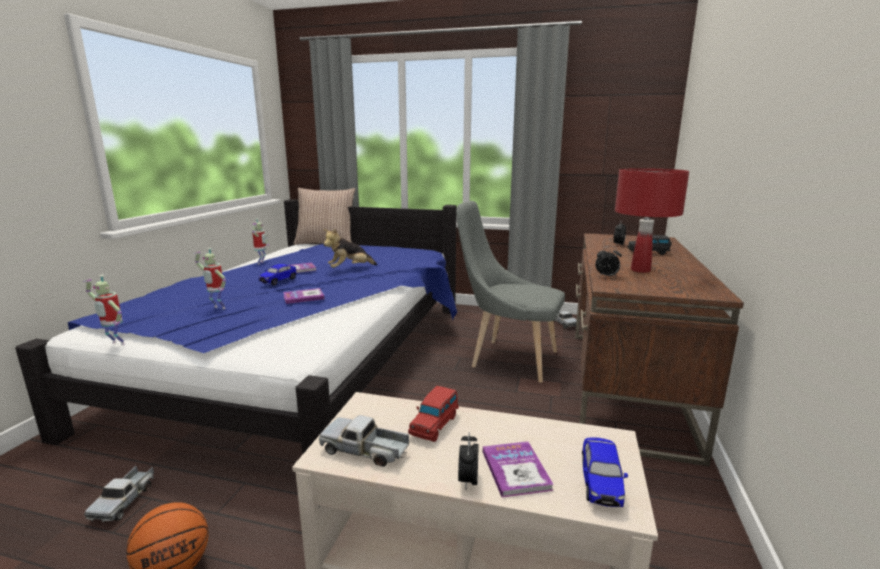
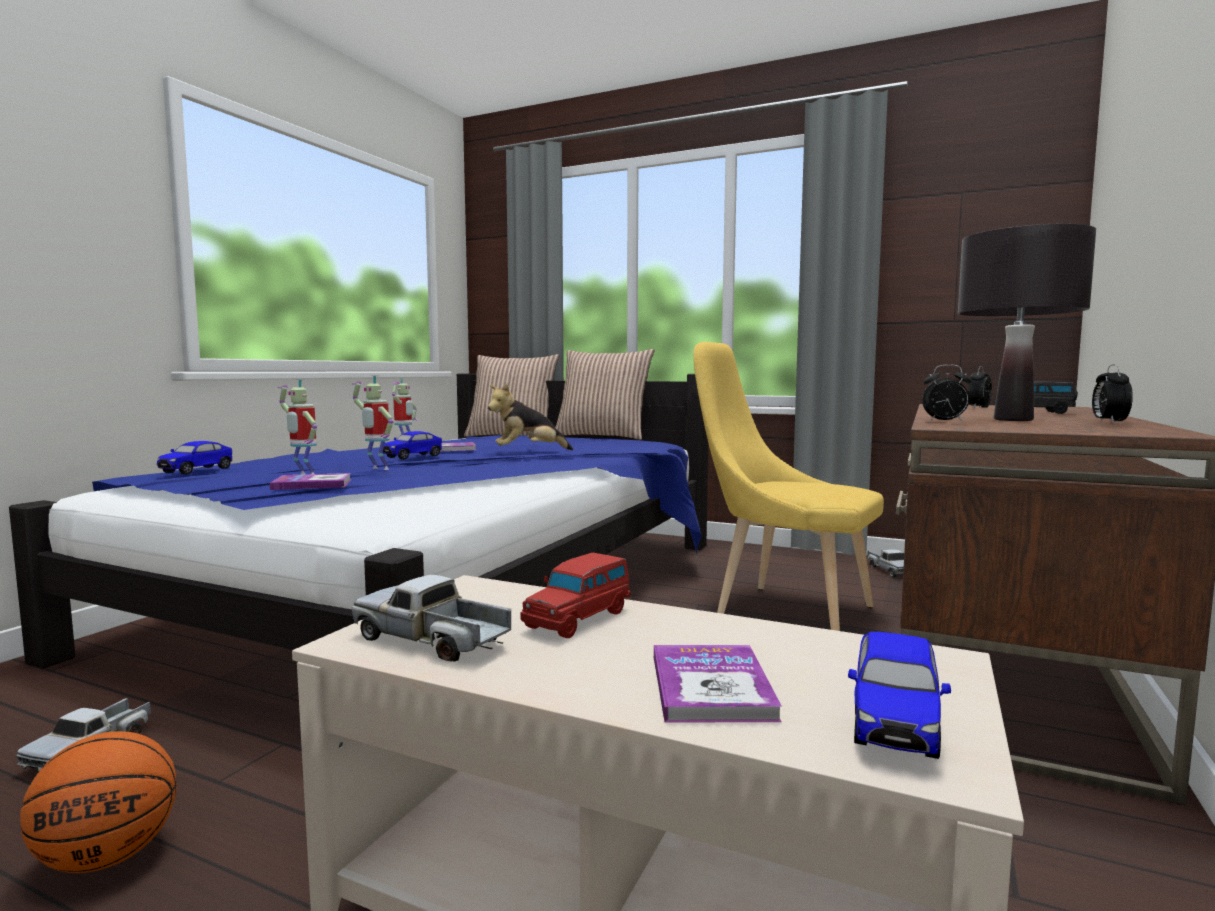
camera: 10 degrees right, 10 degrees down
toy robot [83,275,125,345] -> toy robot moved to [352,375,393,470]
book [283,288,324,304] -> book moved to [270,473,351,490]
grey chair [456,201,565,383] -> yellow chair [693,342,884,631]
alarm clock [458,432,479,489] -> alarm clock moved to [1092,364,1133,423]
red table lamp [615,168,689,273] -> black table lamp [958,224,1096,421]
none -> toy car [157,441,232,474]
none -> pillow [555,349,654,440]

